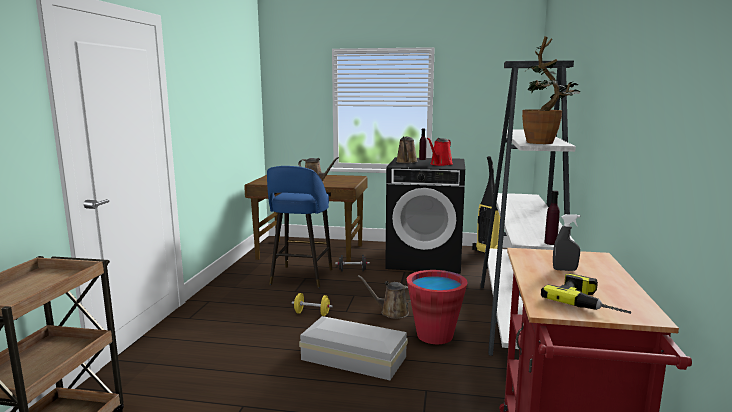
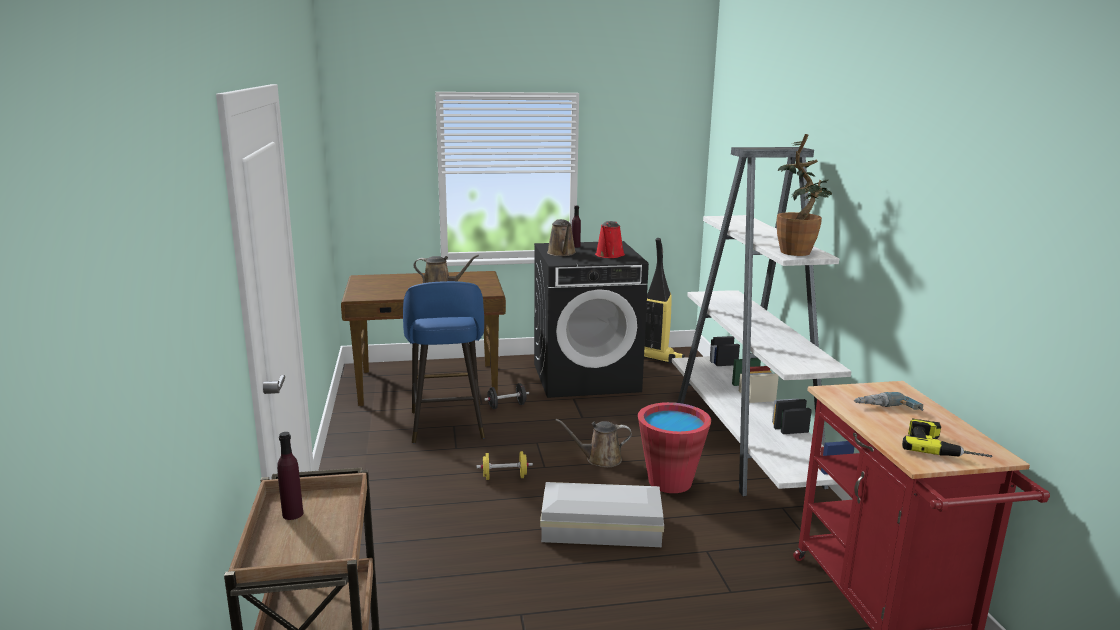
camera: 20 degrees left, 5 degrees up
purple bottle [544,190,560,245] -> purple bottle moved to [277,432,303,520]
grey spray bottle [553,214,580,271] -> power drill [854,392,923,411]

